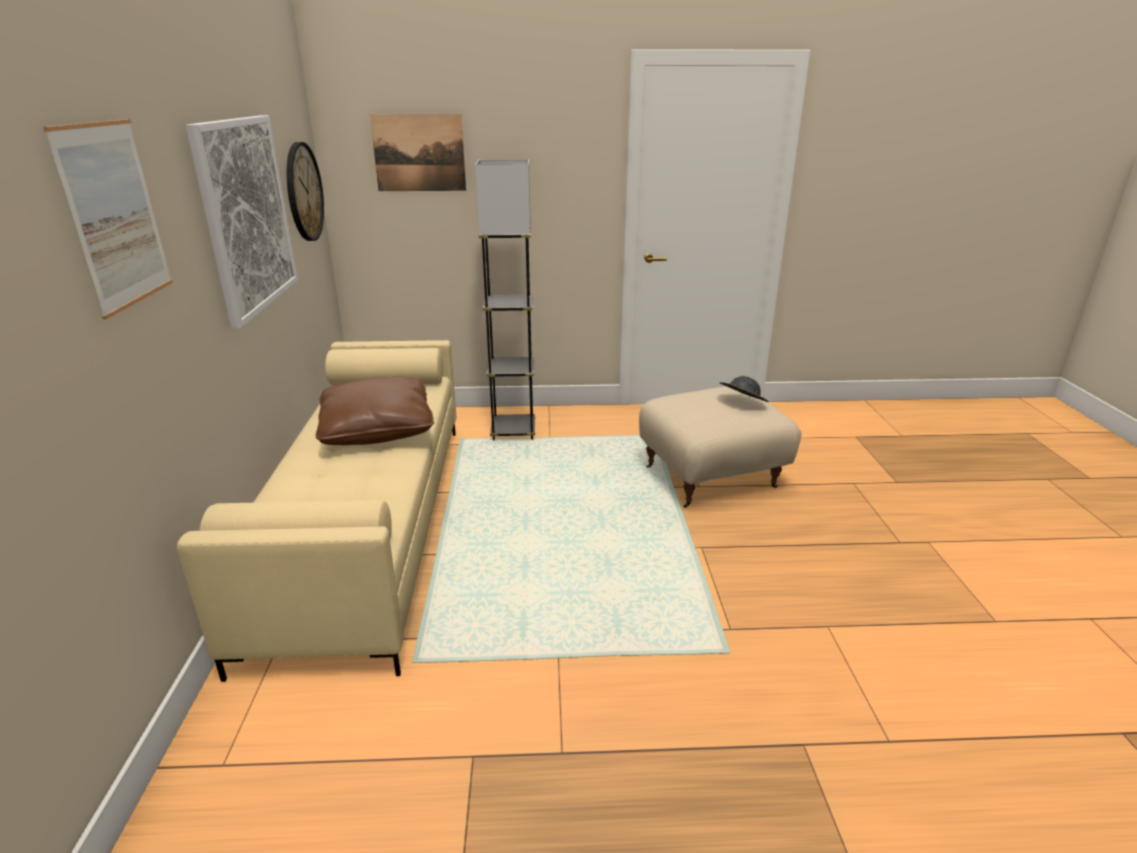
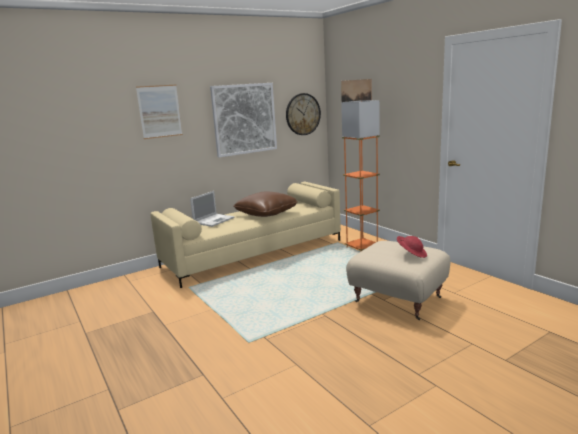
camera: 60 degrees right, 10 degrees down
grey floor lamp [475,159,536,440] -> orange floor lamp [341,100,380,251]
grey hat [720,376,769,402] -> red hat [397,236,427,258]
none -> laptop [190,191,234,227]

